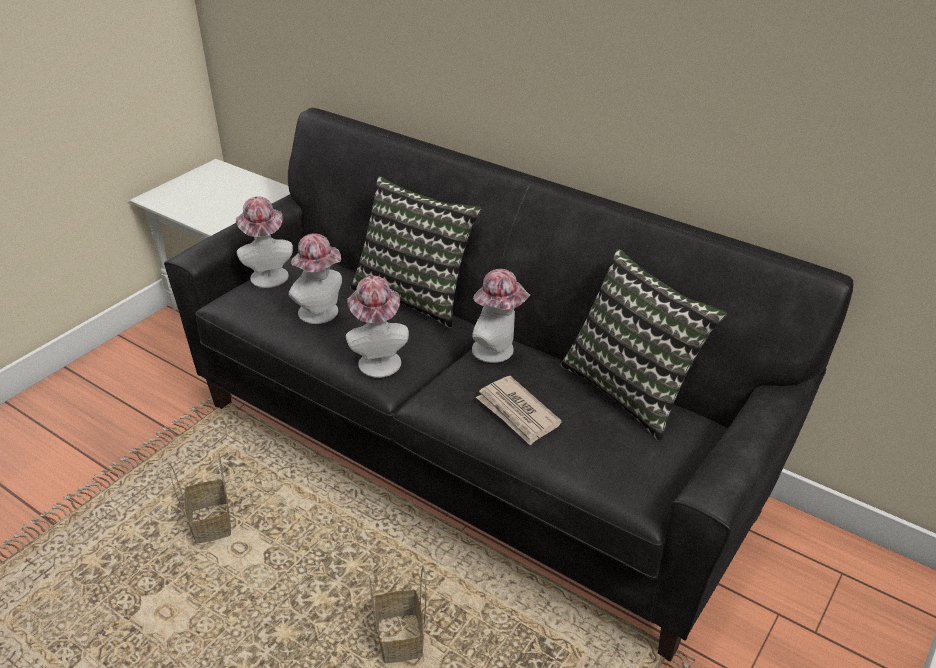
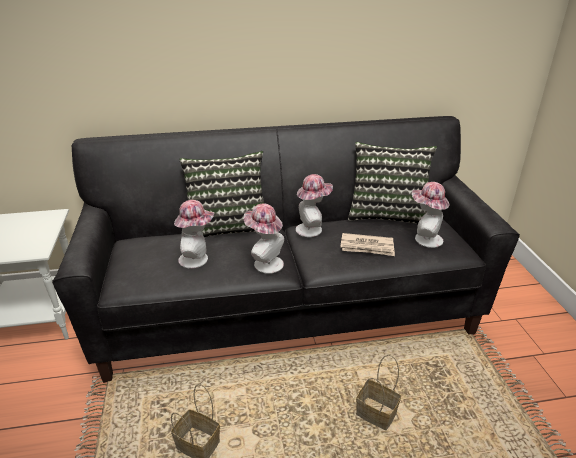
camera: 45 degrees left, 5 degrees down
hat [236,196,293,288] -> hat moved to [412,182,450,248]

